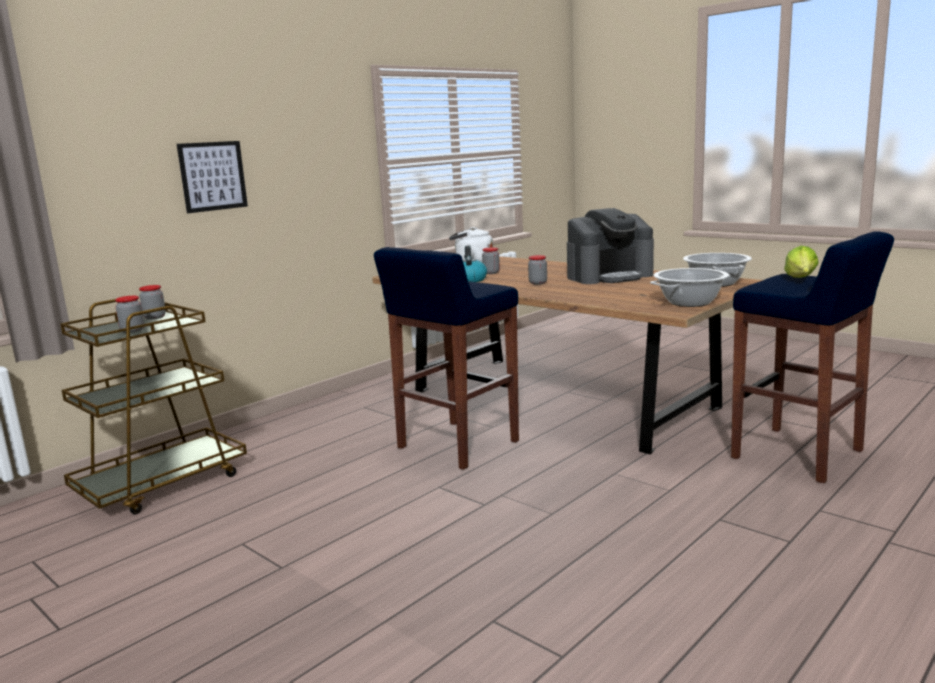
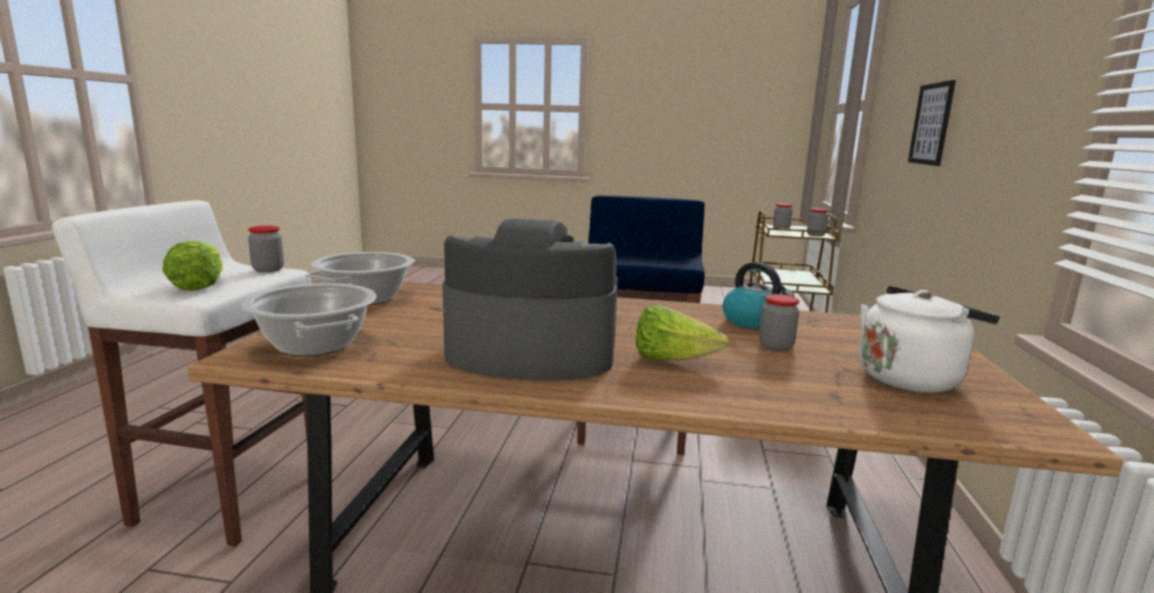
camera: 145 degrees right, 0 degrees up
jar [528,255,547,284] -> jar moved to [248,226,284,272]
coffee machine [567,208,654,284] -> coffee machine turned 60 degrees clockwise [442,219,618,380]
blue stool [731,231,894,483] -> white stool [51,200,311,547]
none -> lettuce [636,305,729,360]

